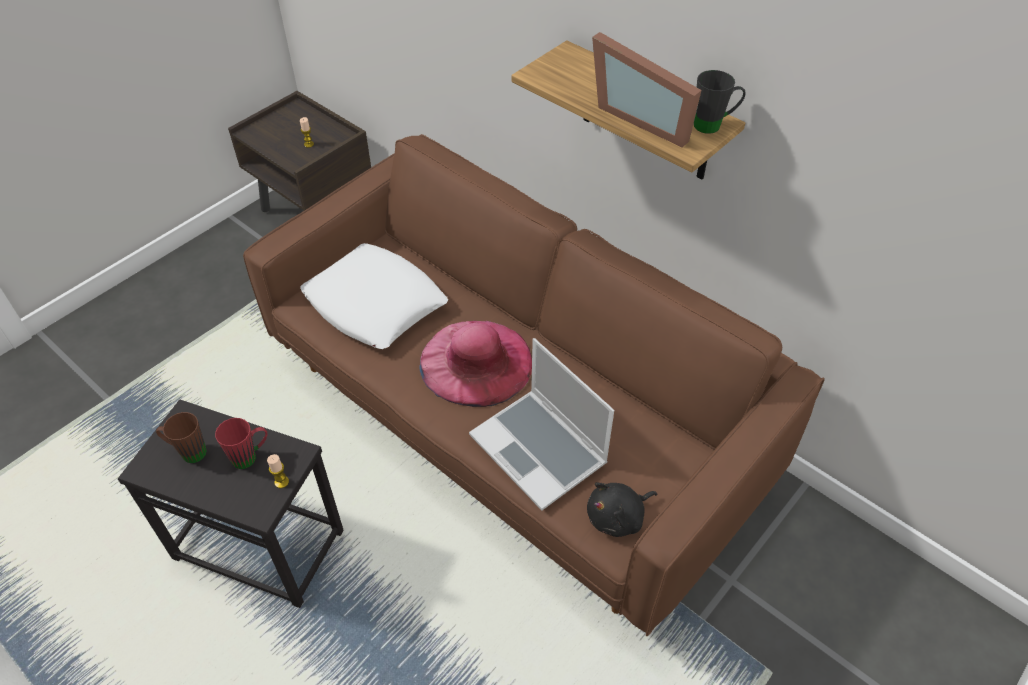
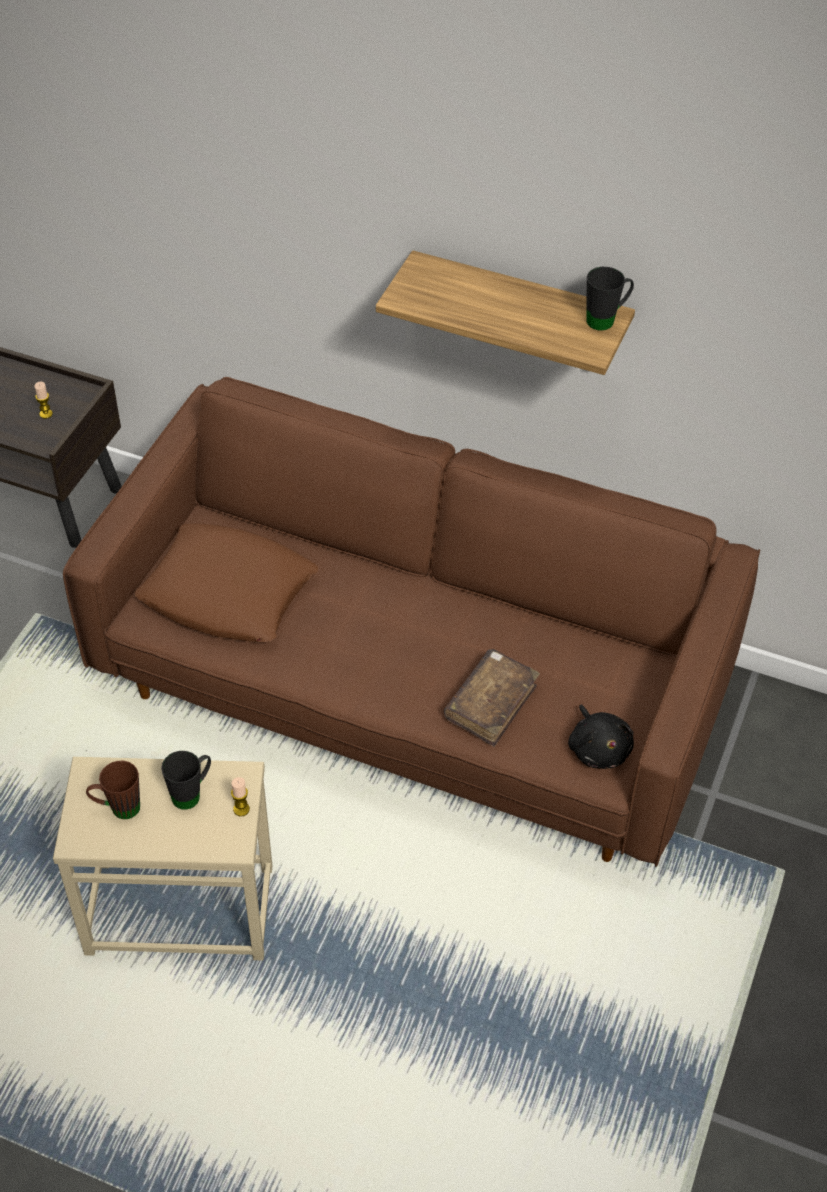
camera: 20 degrees left, 0 degrees up
black side table [118,399,344,608] -> beige side table [53,757,272,961]
red mug [215,418,268,469] -> black mug [161,751,211,810]
white pillow [300,243,449,349] -> brown pillow [135,523,318,642]
pink hat [420,321,532,407] -> none
laptop [469,338,614,511] -> brown book [444,649,540,747]
black plush toy [587,482,657,537] -> black plush toy turned 60 degrees counterclockwise [568,705,634,769]
picture frame [592,32,702,147] -> none

